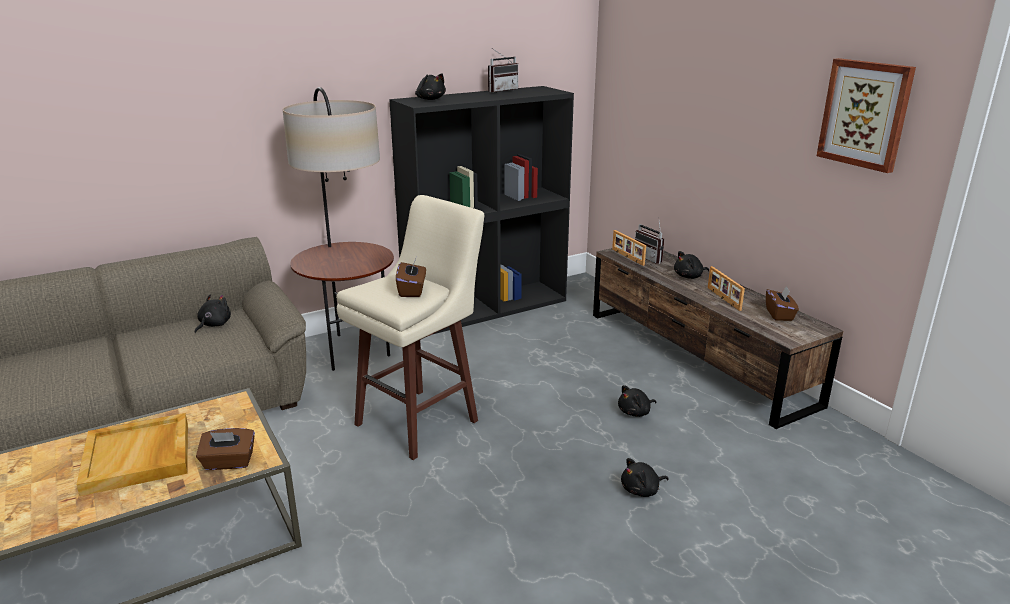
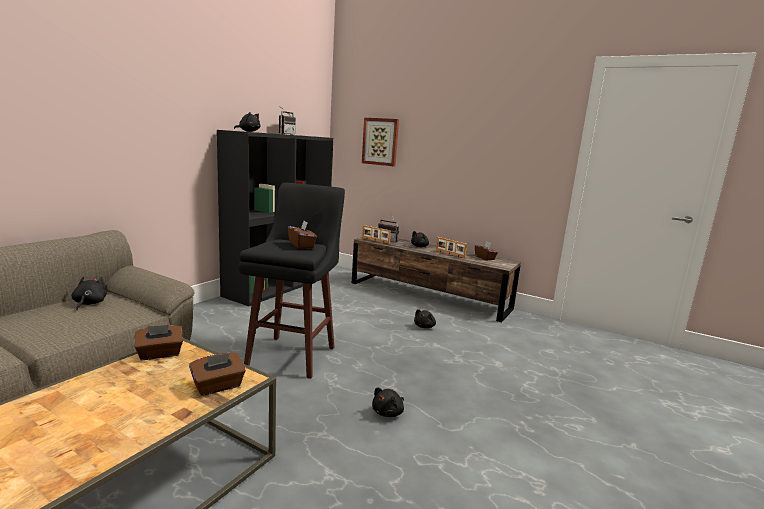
camera: 30 degrees left, 10 degrees down
beige tray [76,413,188,496] -> none
floor lamp [282,87,394,371] -> none
beige stool [336,195,484,460] -> black stool [239,183,345,379]
black plush toy [621,458,669,497] -> black plush toy moved to [372,387,404,417]
picture [817,58,916,173] -> picture moved to [362,118,399,166]
none -> brown tissue box [135,325,183,360]

